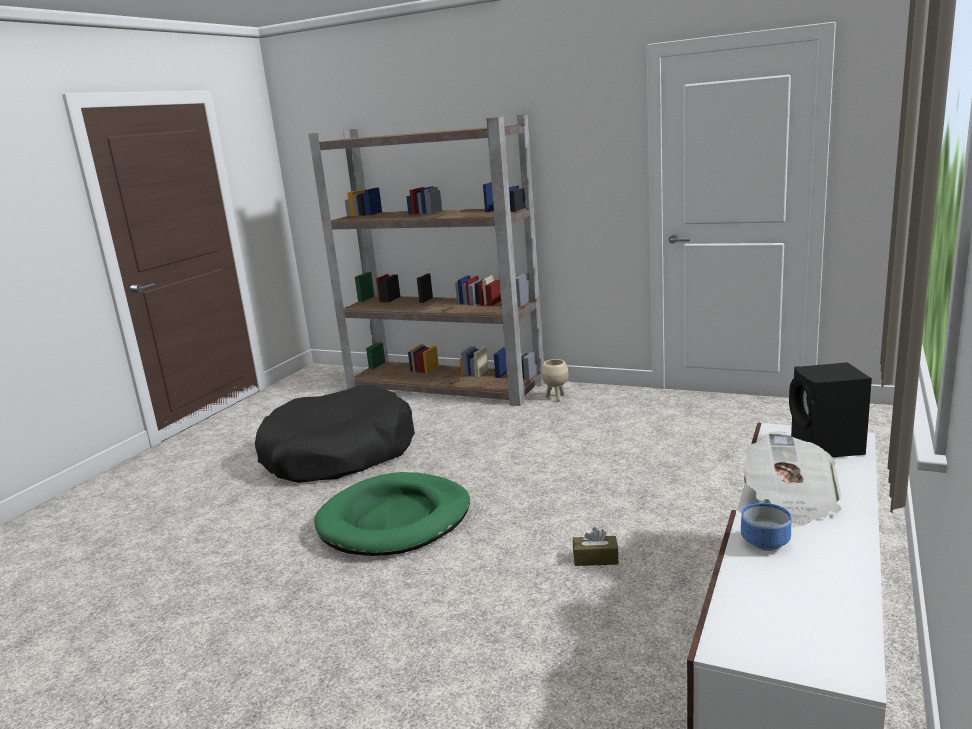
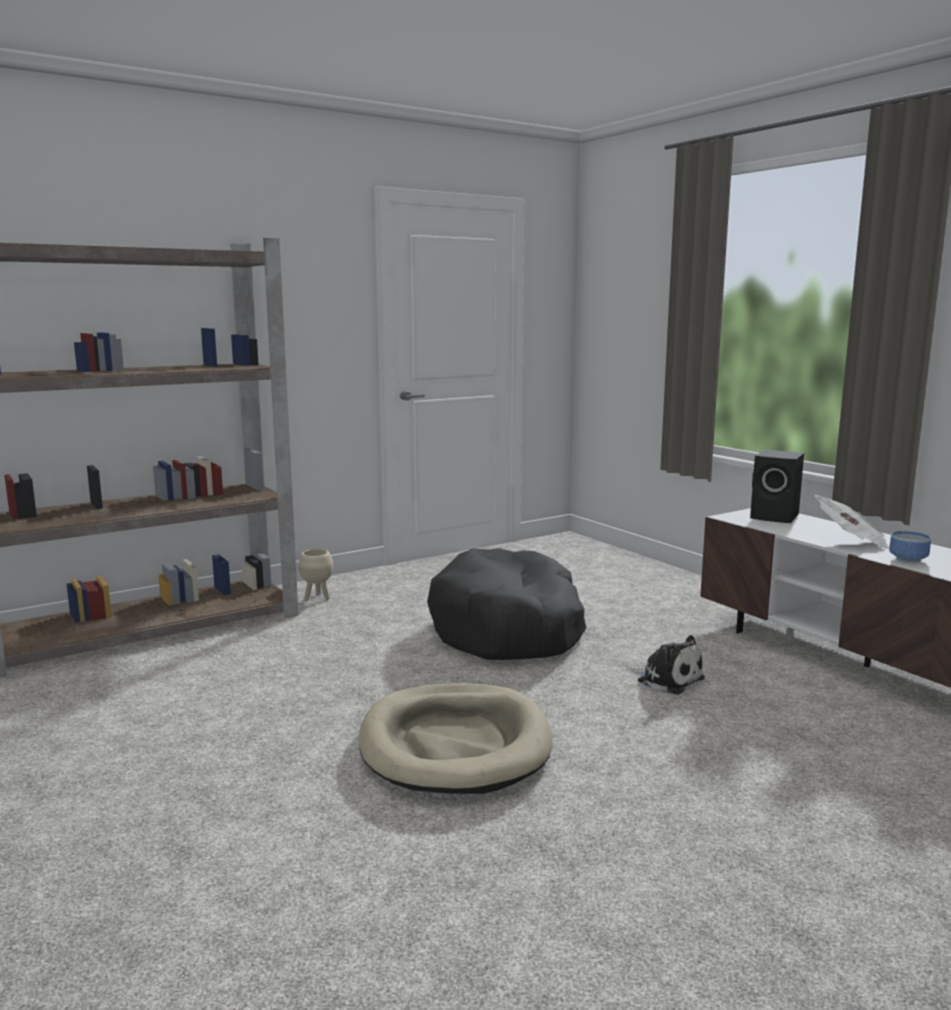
camera: 60 degrees left, 5 degrees down
black dog bed [255,385,415,483] -> black dog bed moved to [427,548,586,660]
green dog bed [314,472,470,556] -> beige dog bed [359,683,553,794]
brown tissue box [573,527,619,566] -> plush toy [626,635,705,694]

